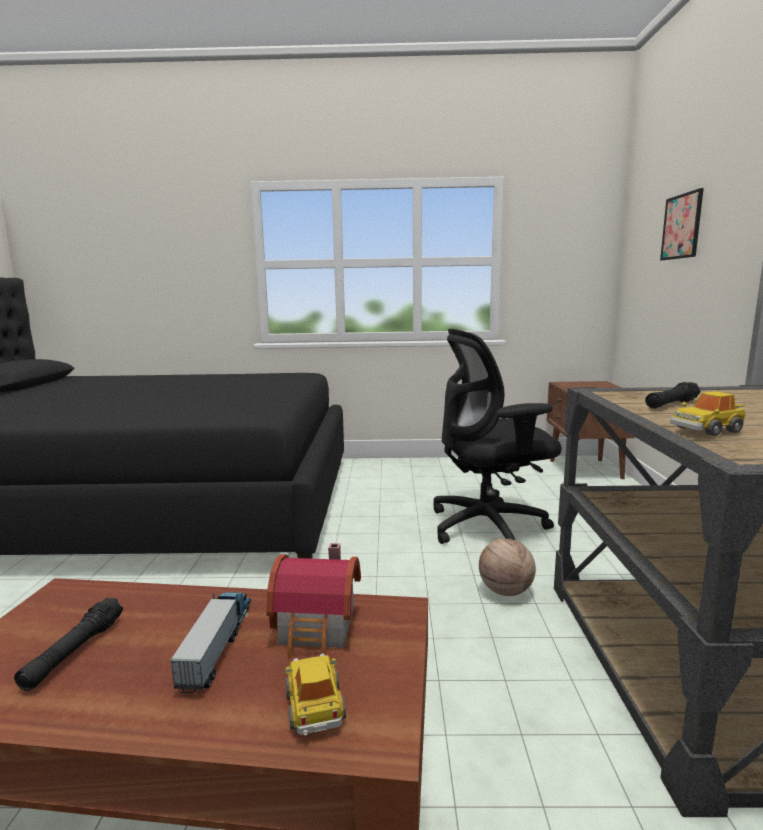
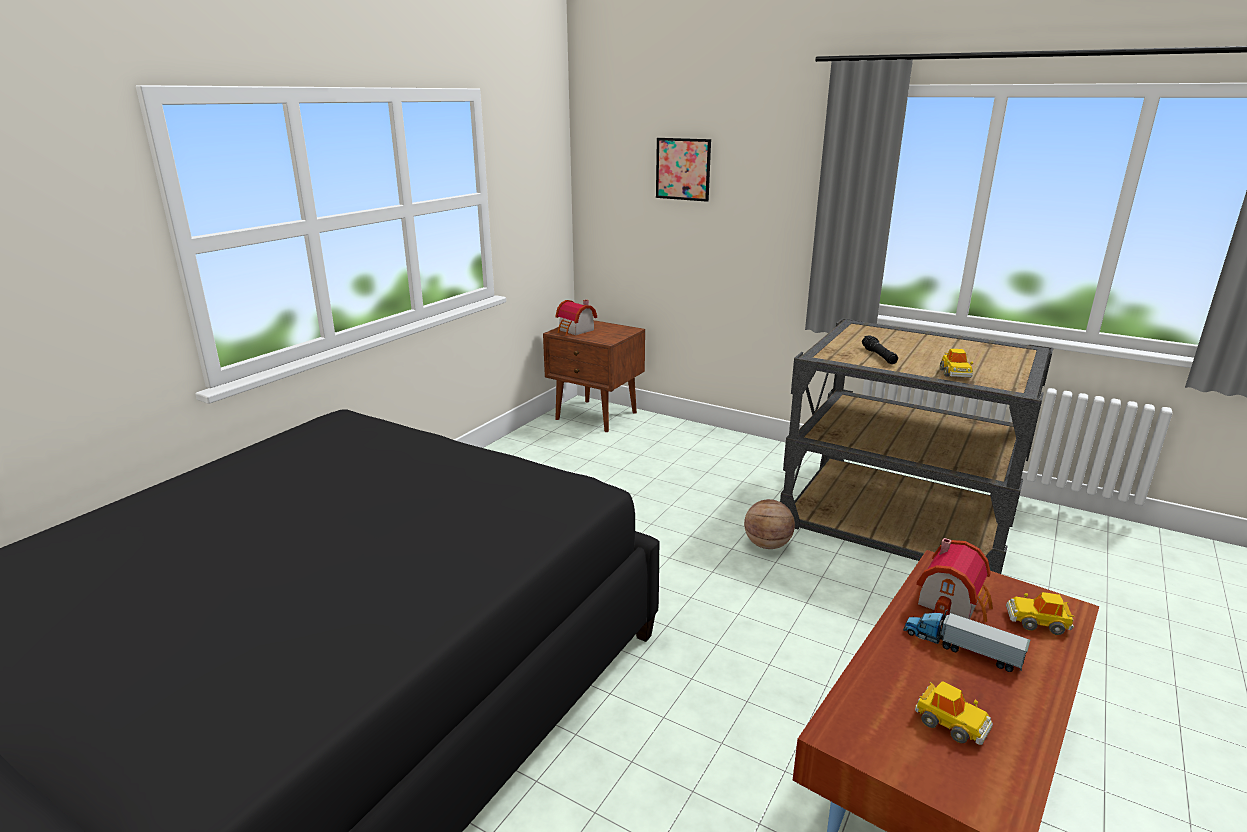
camera: 60 degrees left, 10 degrees up
black flashlight [14,597,123,691] -> toy car [915,681,993,745]
black office chair [433,329,562,544] -> none
none -> toy house [556,300,597,336]

